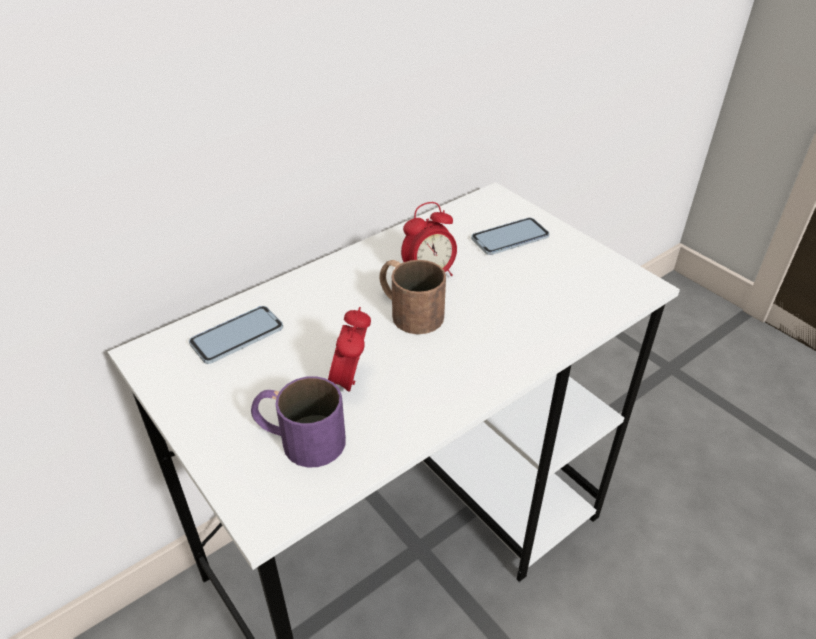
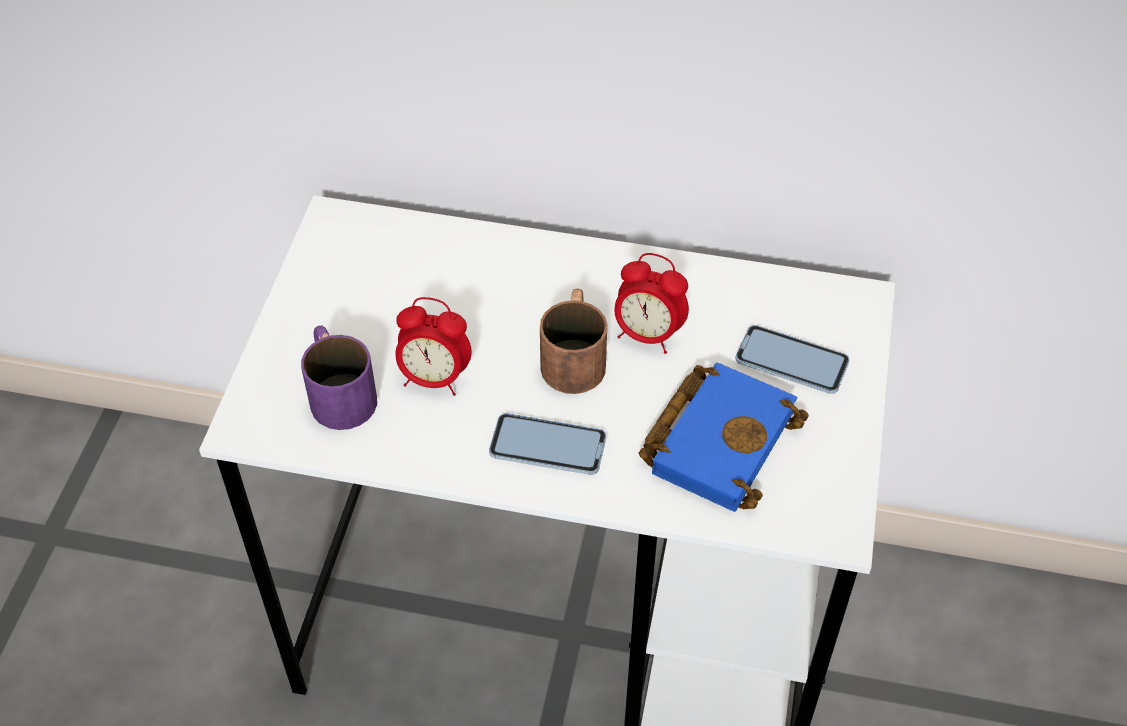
camera: 50 degrees right, 10 degrees up
phone [189,306,283,364] -> phone moved to [489,413,606,475]
alarm clock [328,307,371,392] -> alarm clock turned 135 degrees counterclockwise [396,297,472,396]
none -> blue book [639,362,809,512]

